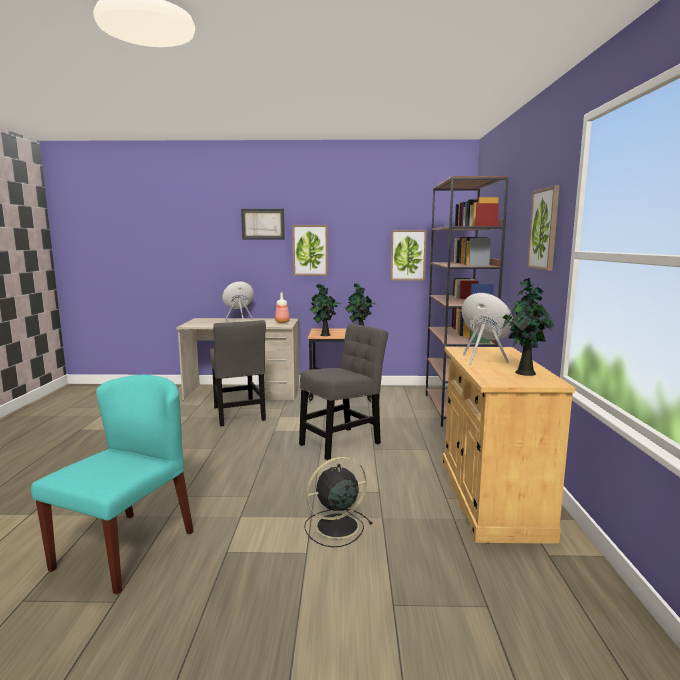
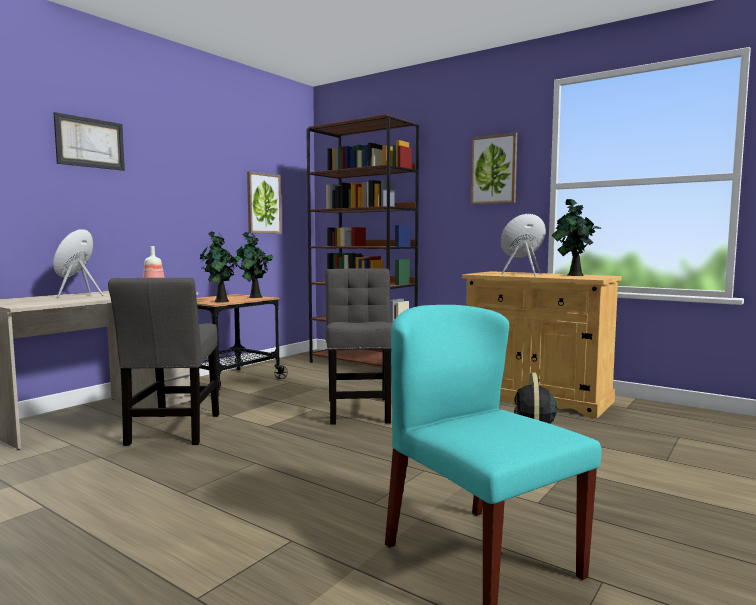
camera: 55 degrees left, 5 degrees down
grey chair [210,320,266,426] -> grey chair turned 75 degrees clockwise [108,278,219,446]
picture [292,225,328,276] -> none

